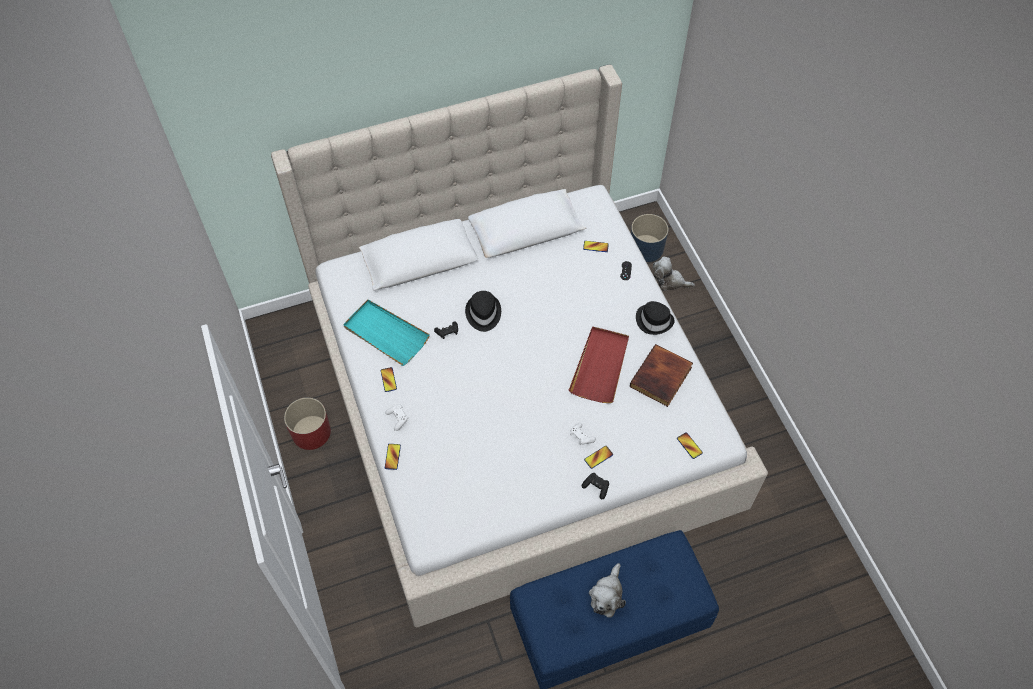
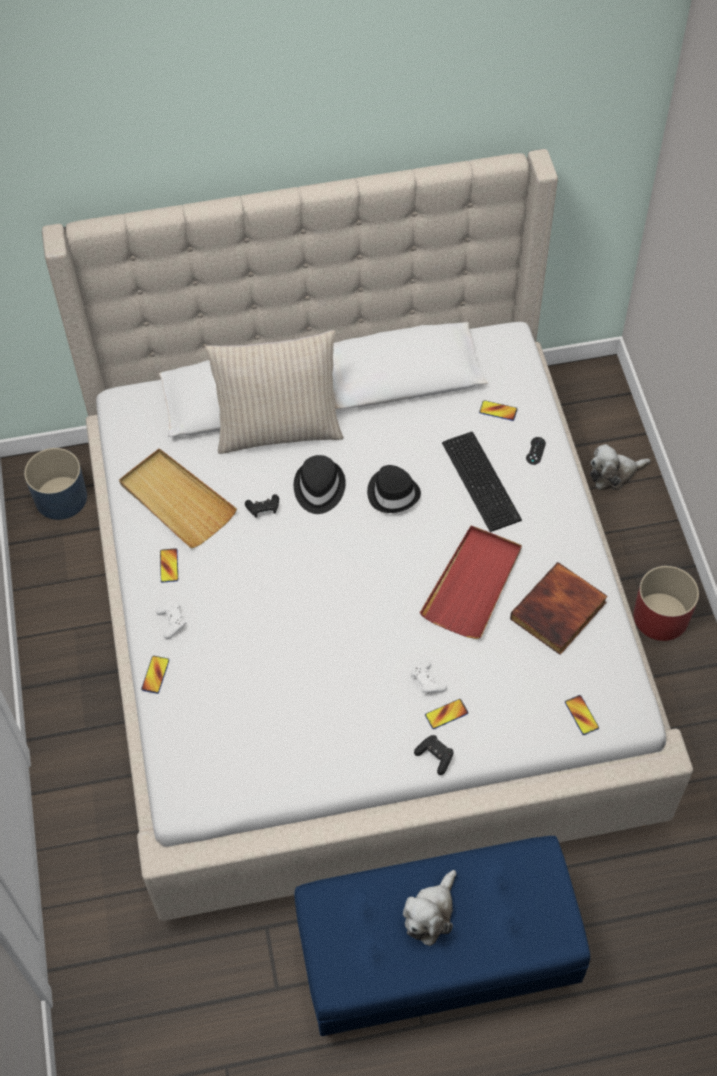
camera: 10 degrees right, 0 degrees up
red planter [284,398,331,450] -> red planter moved to [634,566,699,641]
turquoise tray [343,300,430,366] -> beige tray [119,448,237,548]
blue planter [631,214,668,262] -> blue planter moved to [24,448,87,520]
black hat [636,301,675,335] -> black hat moved to [367,465,421,513]
plush toy [653,256,695,291] -> plush toy turned 45 degrees counterclockwise [590,444,651,490]
none -> beige pillow [205,330,343,454]
none -> keyboard [442,432,522,532]

